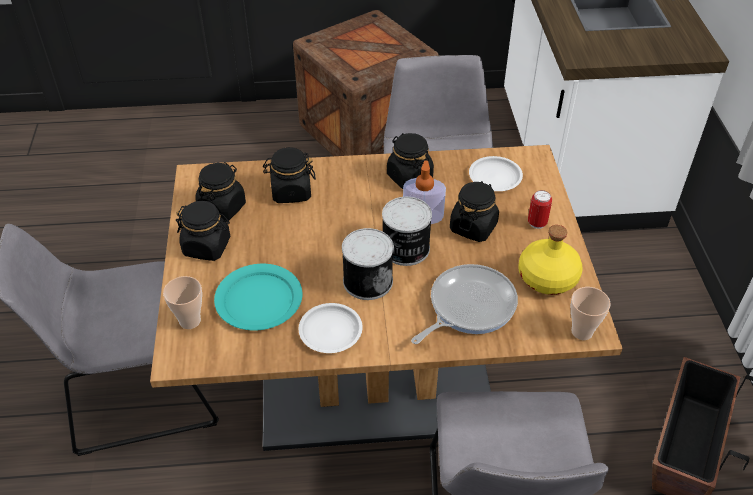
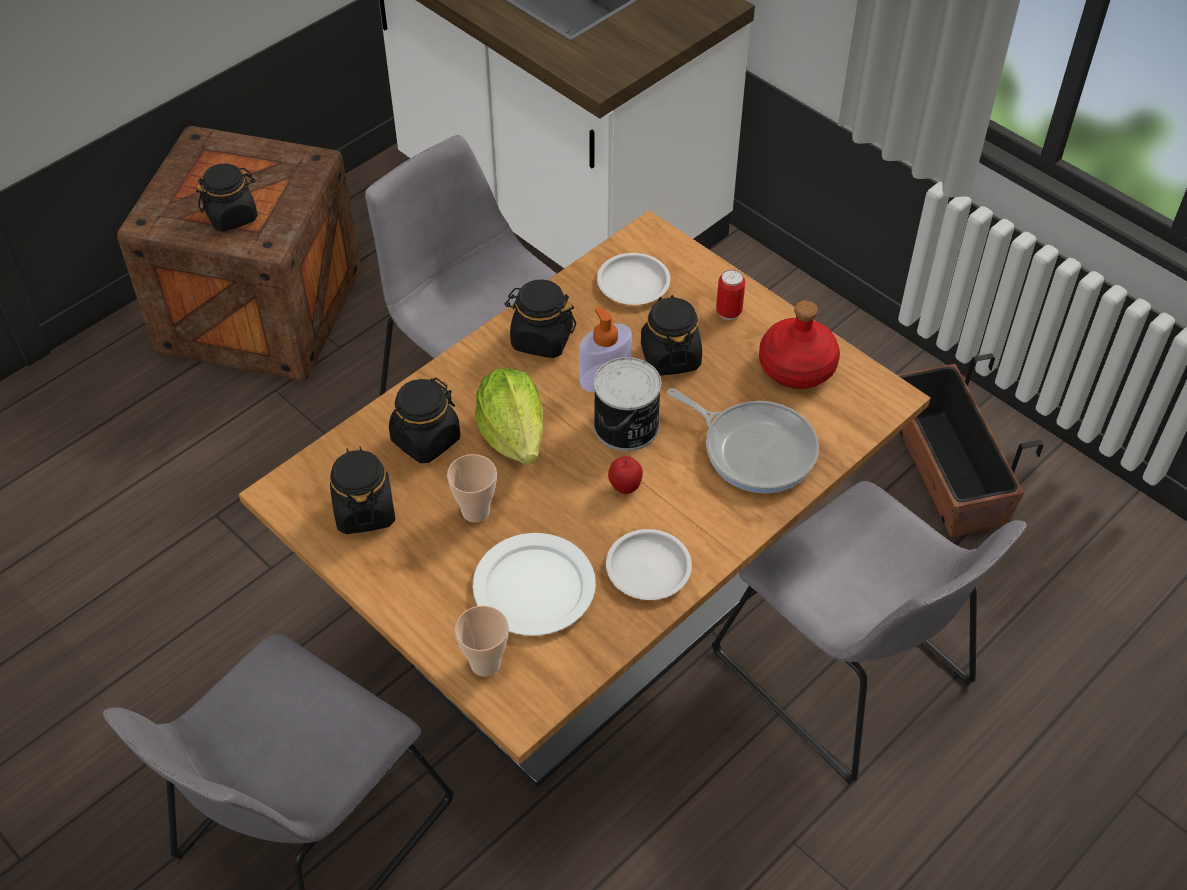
camera: 40 degrees left, 5 degrees up
black jar [176,201,230,261] -> black jar moved to [196,164,258,232]
turquoise plate [214,264,302,330] -> white plate [473,533,596,636]
can [342,228,394,300] -> apple [608,456,643,494]
frying pan [411,264,518,344] -> frying pan turned 120 degrees clockwise [667,388,819,493]
yellow bottle [518,225,583,295] -> red bottle [759,300,840,389]
cup [571,287,611,340] -> cup moved to [447,454,497,523]
none -> lettuce [475,368,543,465]

